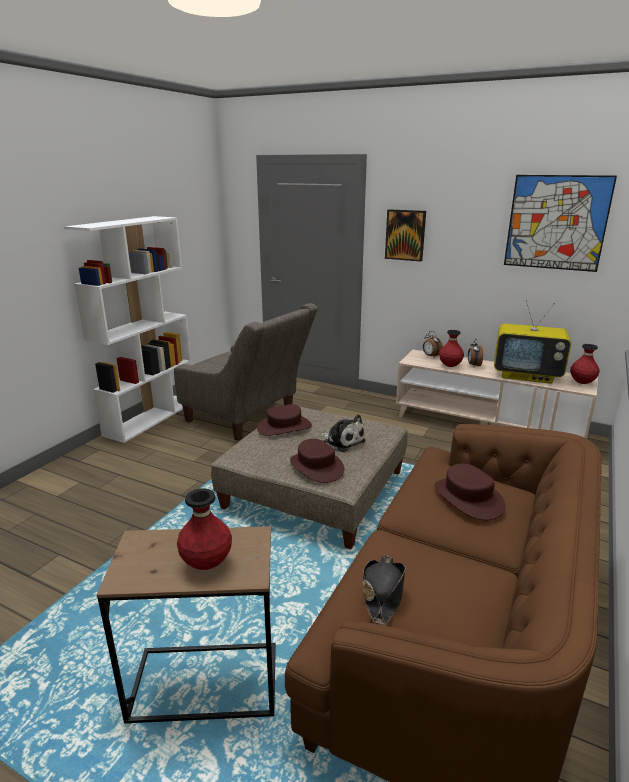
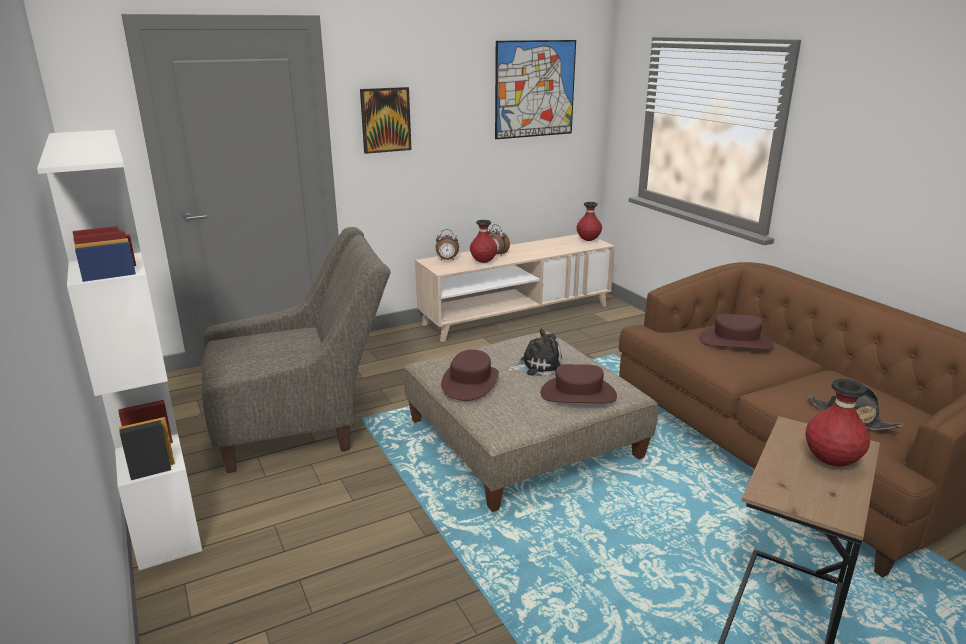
camera: 55 degrees left, 0 degrees up
television [494,300,571,384] -> none

